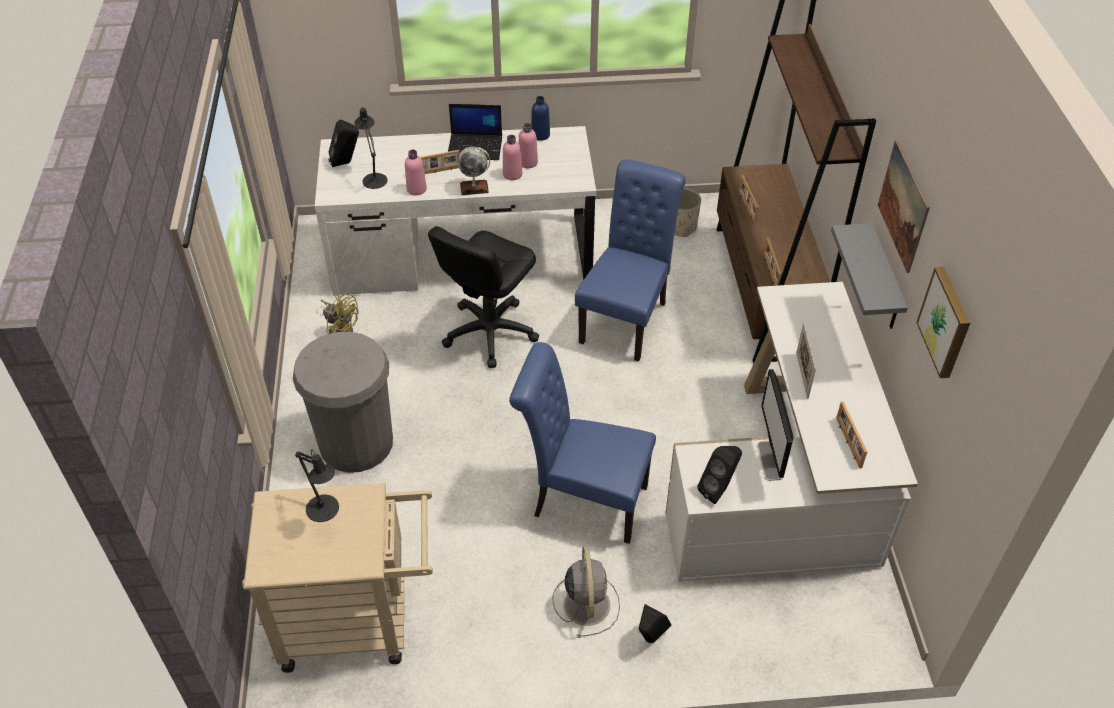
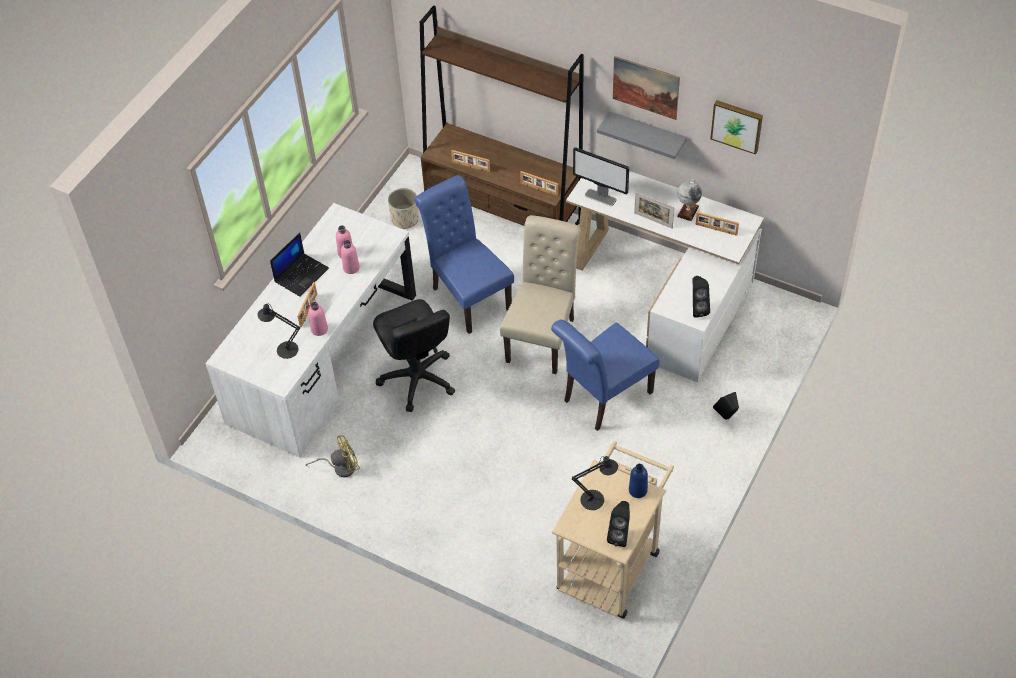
camera: 55 degrees left, 5 degrees up
grey trash can [293,332,393,473] -> none
black speaker [328,120,359,167] -> black speaker moved to [607,501,630,547]
globe [458,147,490,195] -> globe moved to [677,179,702,221]
blue bottle [531,96,550,141] -> blue bottle moved to [629,464,648,498]
grey fan [552,546,620,638] -> none
monitor [757,369,794,481] -> monitor moved to [573,147,629,206]
none -> beige chair [500,215,581,374]

